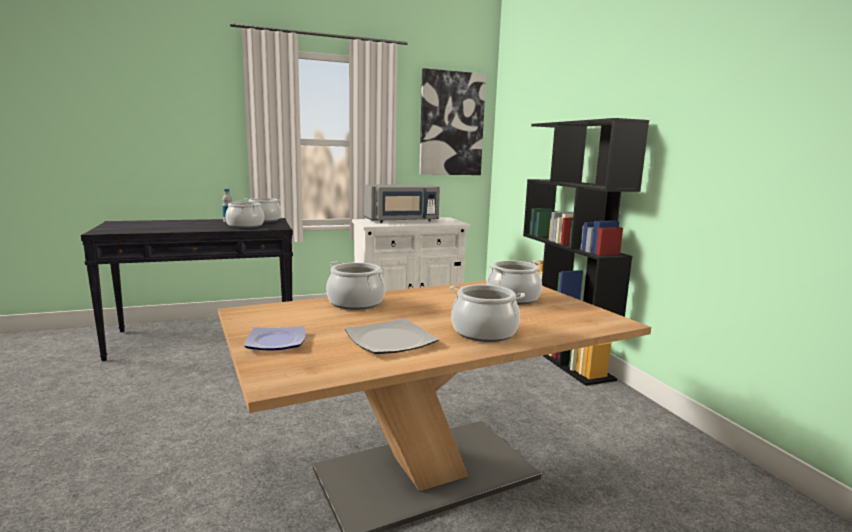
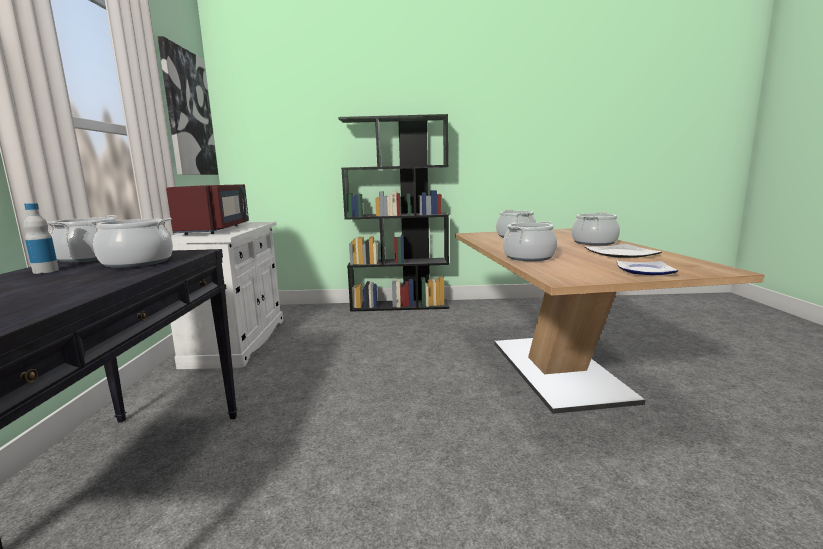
camera: 70 degrees left, 0 degrees up
grey microwave [364,185,440,223] -> red microwave [166,184,249,235]

